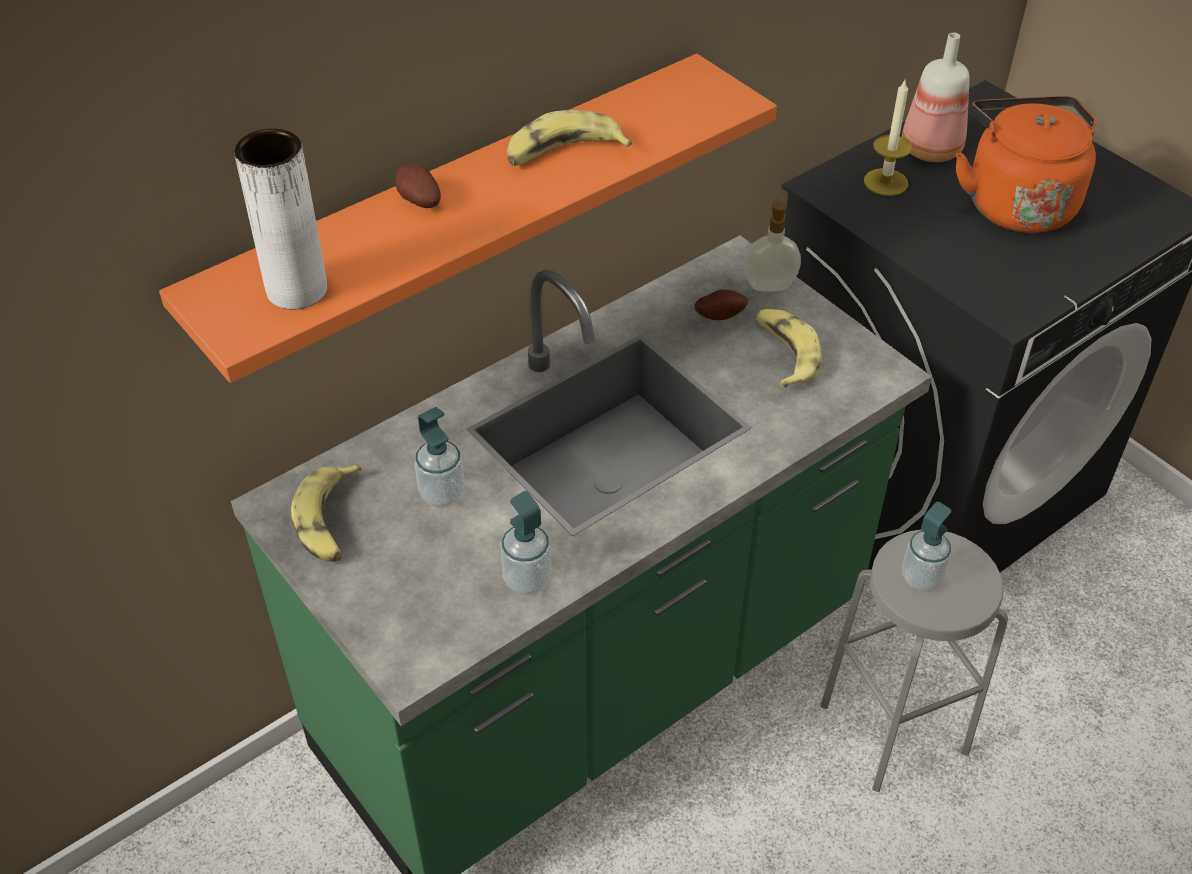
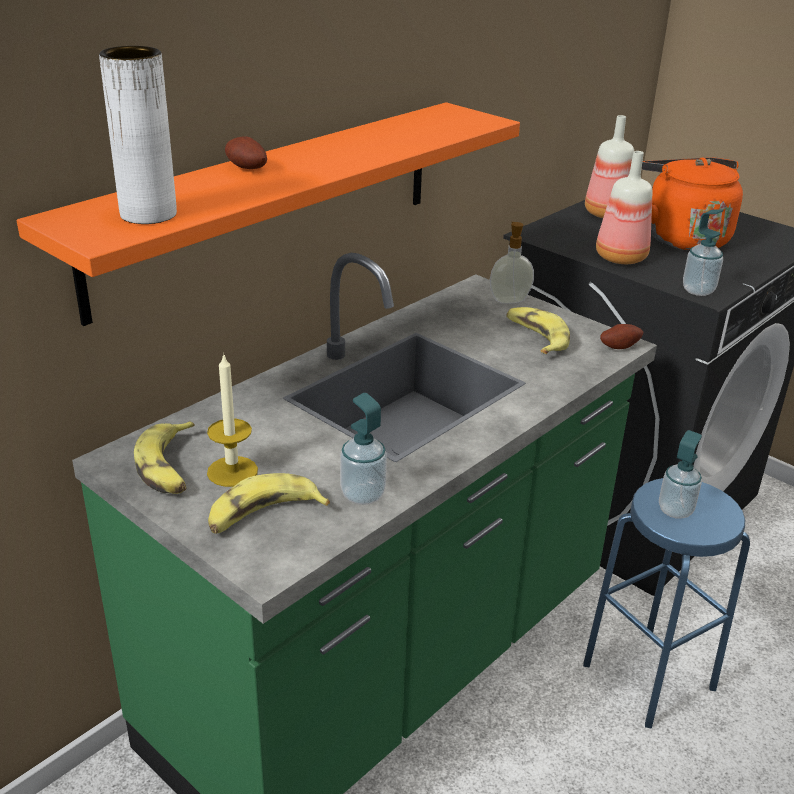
camera: 10 degrees left, 15 degrees down
soap dispenser [415,407,465,508] -> soap dispenser moved to [683,209,723,296]
banana [507,110,632,166] -> banana moved to [208,473,330,534]
potato [694,289,748,320] -> potato moved to [600,324,643,349]
grey stool [820,530,1008,792] -> blue stool [583,478,750,728]
candle [864,78,912,196] -> candle moved to [207,353,258,487]
none -> bottle [596,151,652,264]

